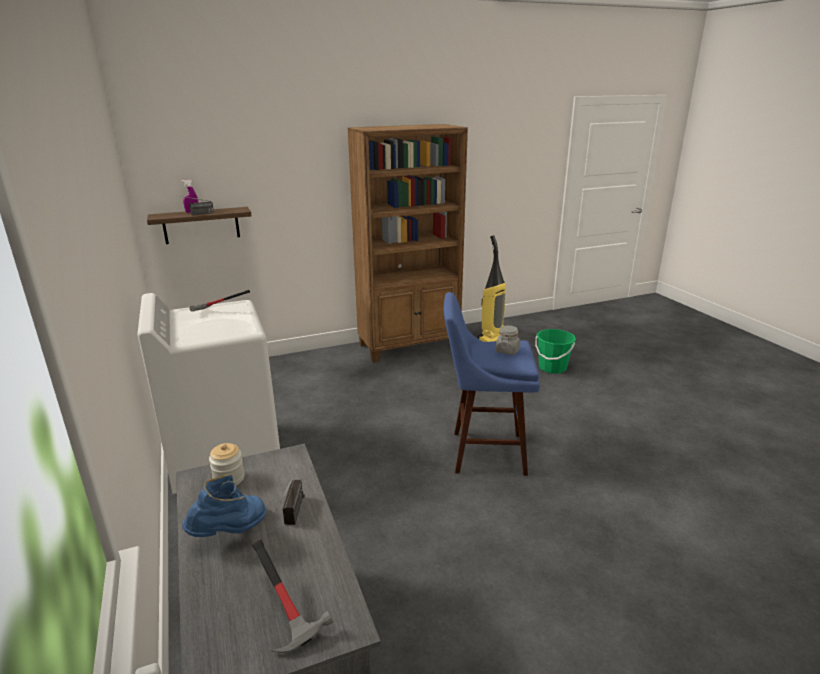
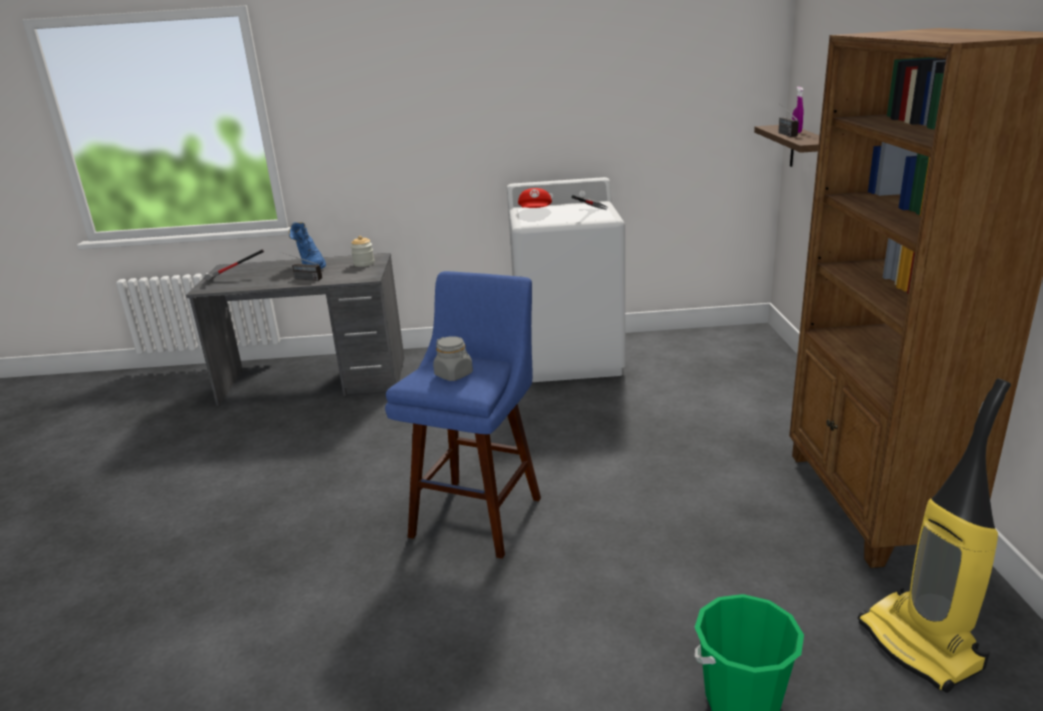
camera: 110 degrees right, 0 degrees up
none -> red cap [518,188,552,208]

